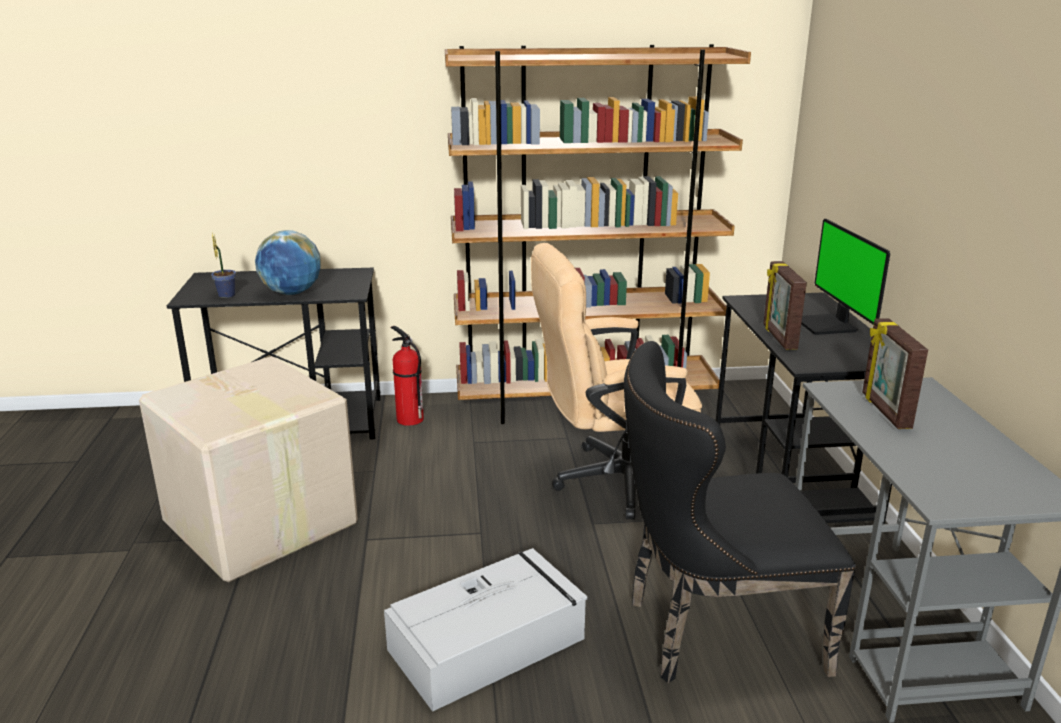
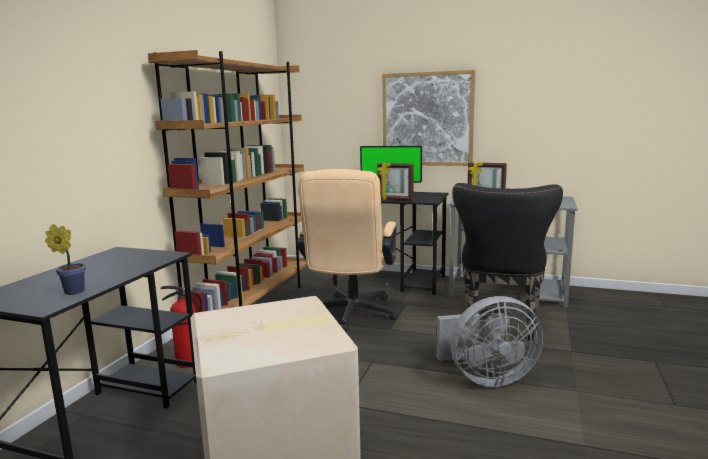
camera: 65 degrees left, 10 degrees down
globe [255,230,321,295] -> none
grey storage box [384,548,587,712] -> grey fan [437,296,543,387]
none -> picture [382,70,475,166]

